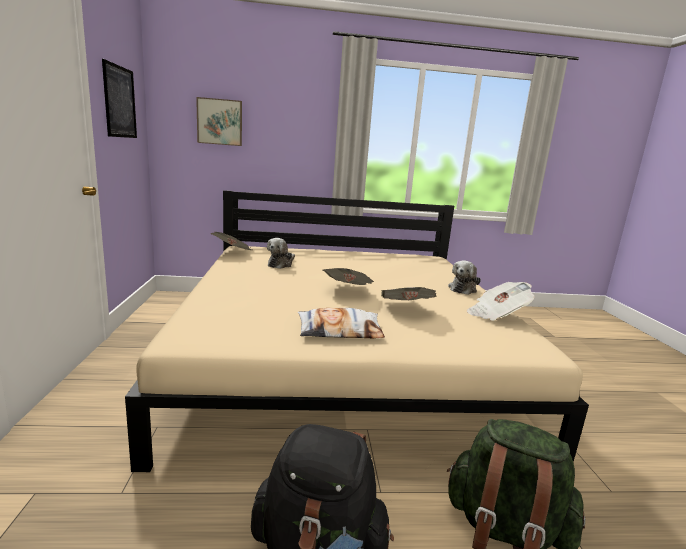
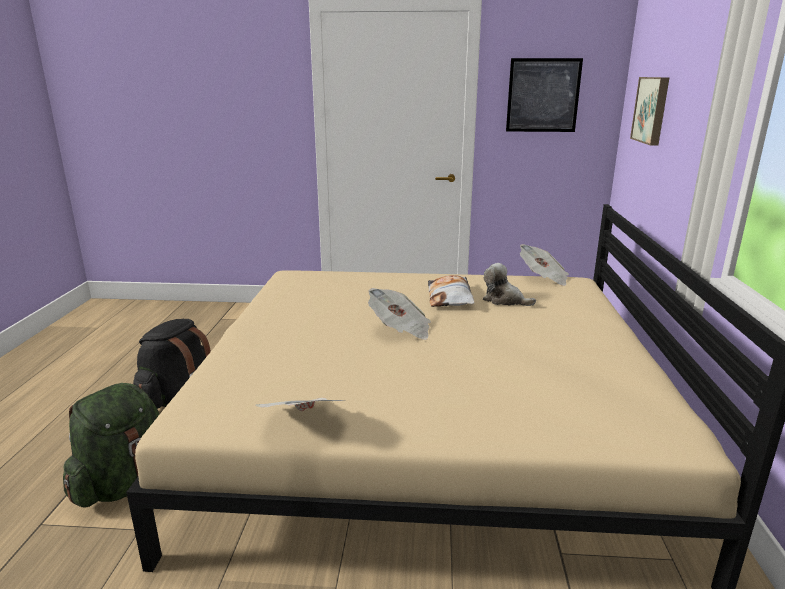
camera: 100 degrees right, 5 degrees up
pillow [298,308,385,338] -> pillow moved to [428,275,474,307]
newspaper [381,287,436,300] -> none
plush toy [448,260,481,295] -> none

